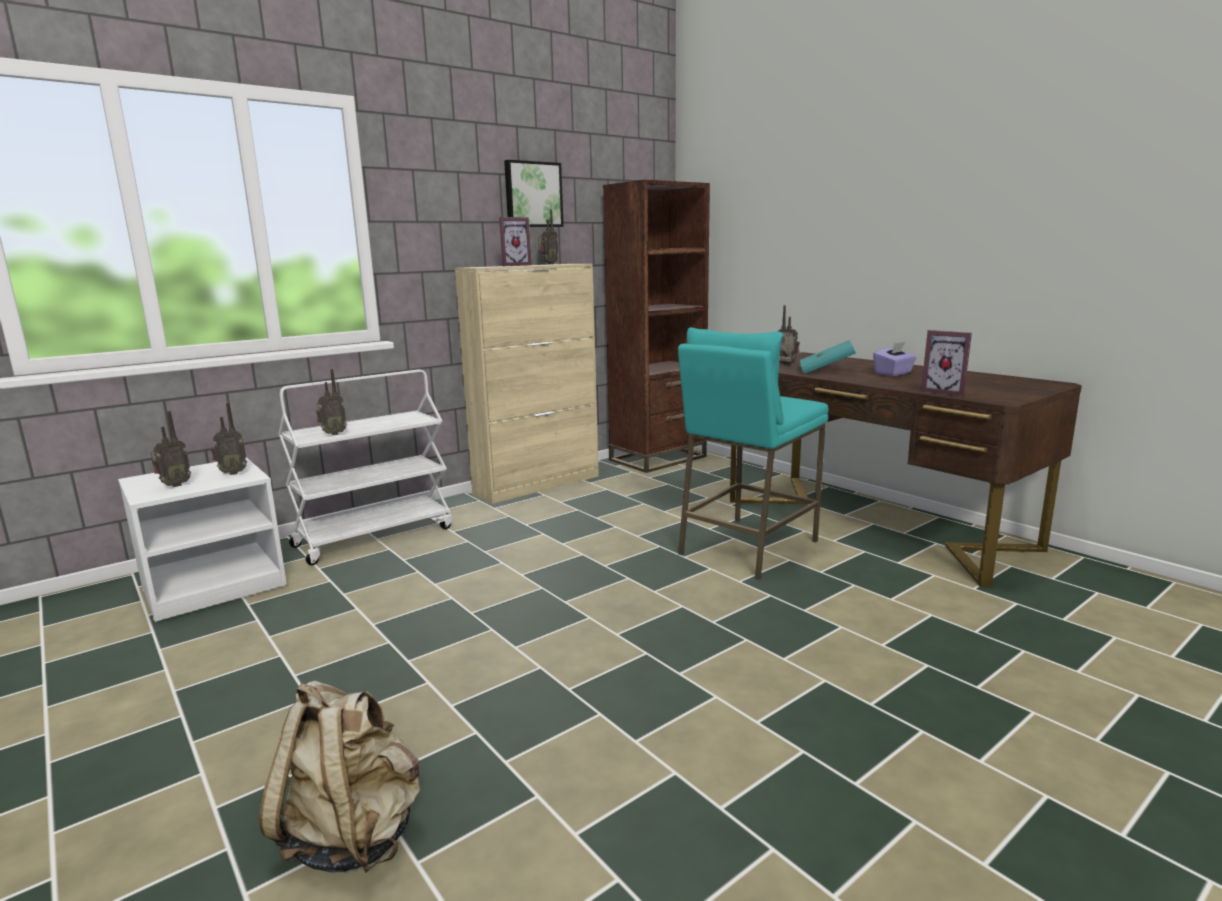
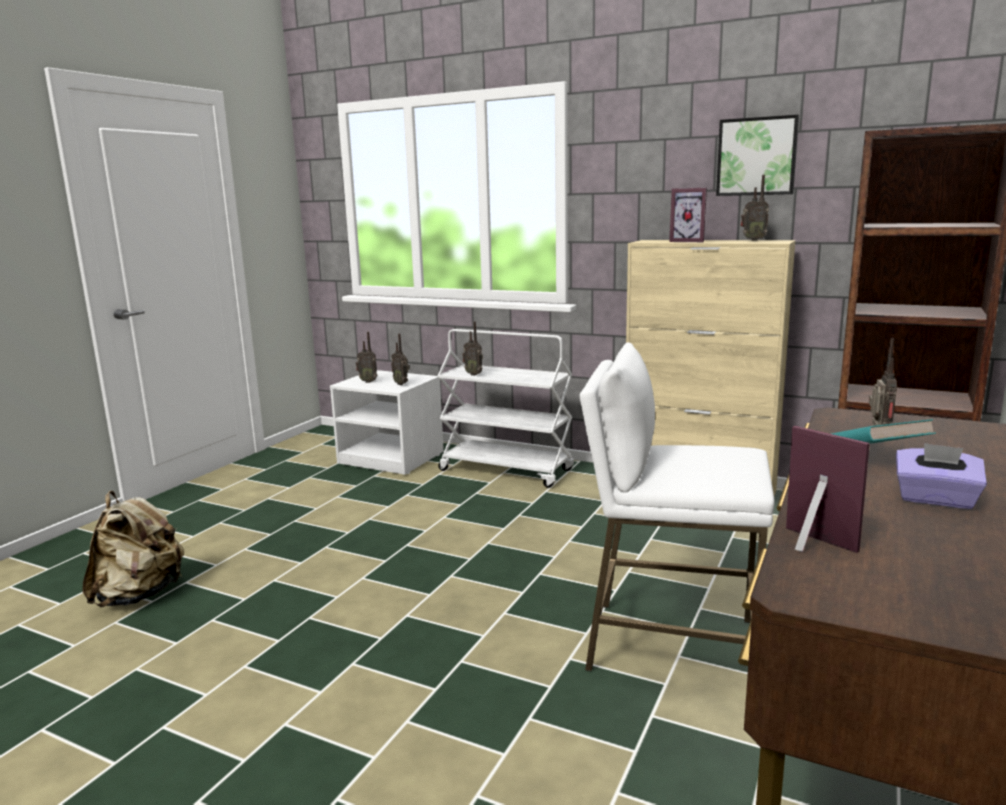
camera: 65 degrees right, 0 degrees up
turquoise stool [678,327,828,580] -> white stool [580,342,775,672]
picture frame [921,330,972,397] -> picture frame turned 120 degrees clockwise [786,426,870,553]

